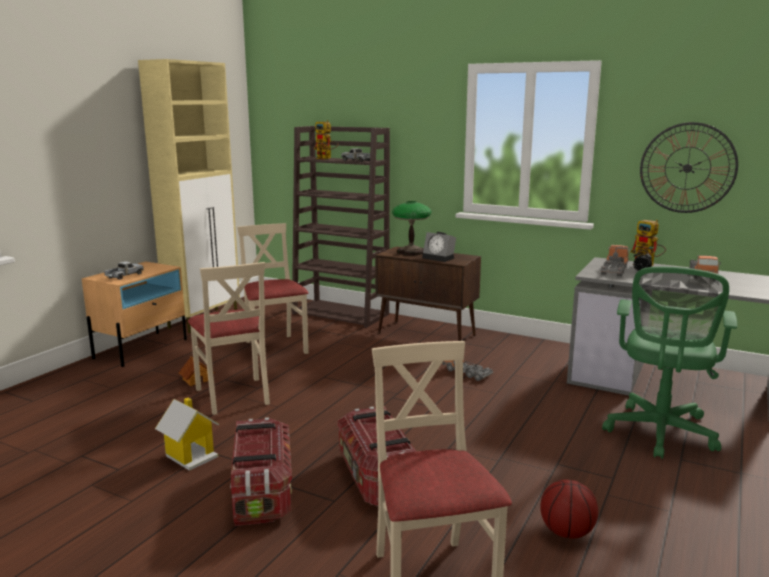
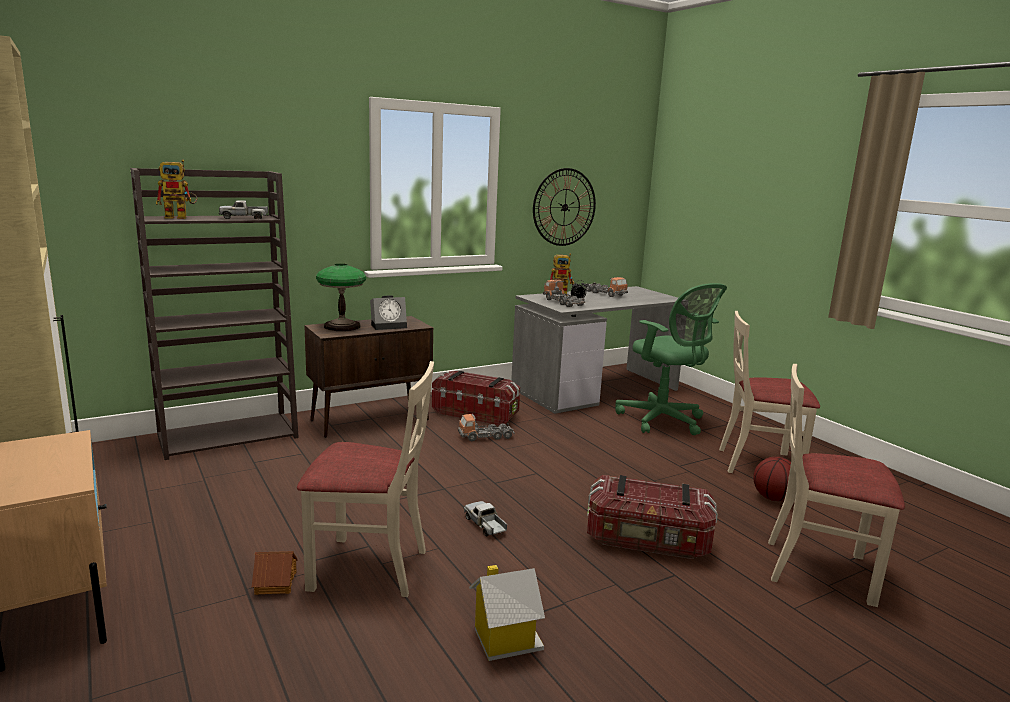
camera: 60 degrees left, 0 degrees up
toy truck [104,262,144,280] -> toy truck moved to [464,501,507,536]
storage box [230,417,292,526] -> storage box moved to [432,371,520,425]
beige chair [237,223,309,354] -> beige chair moved to [719,311,820,473]

